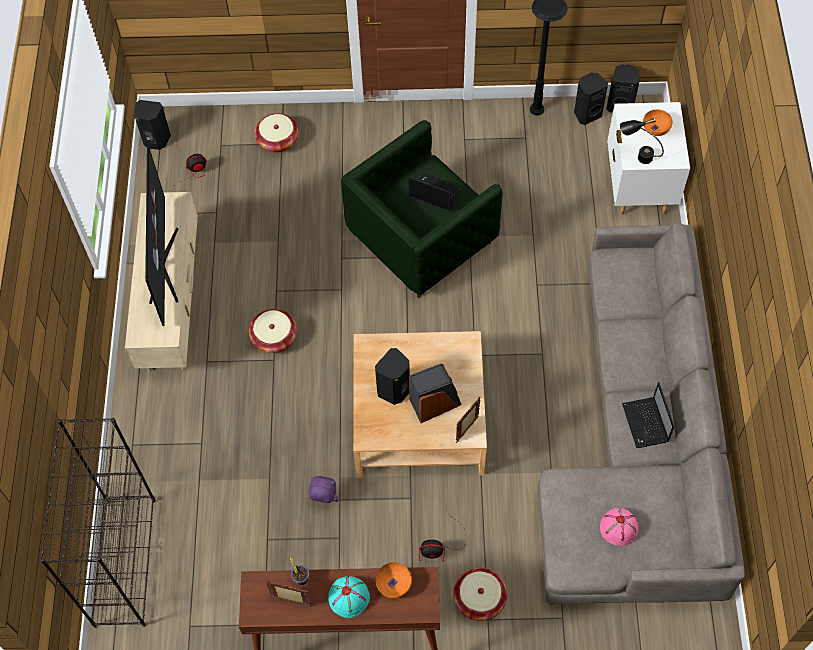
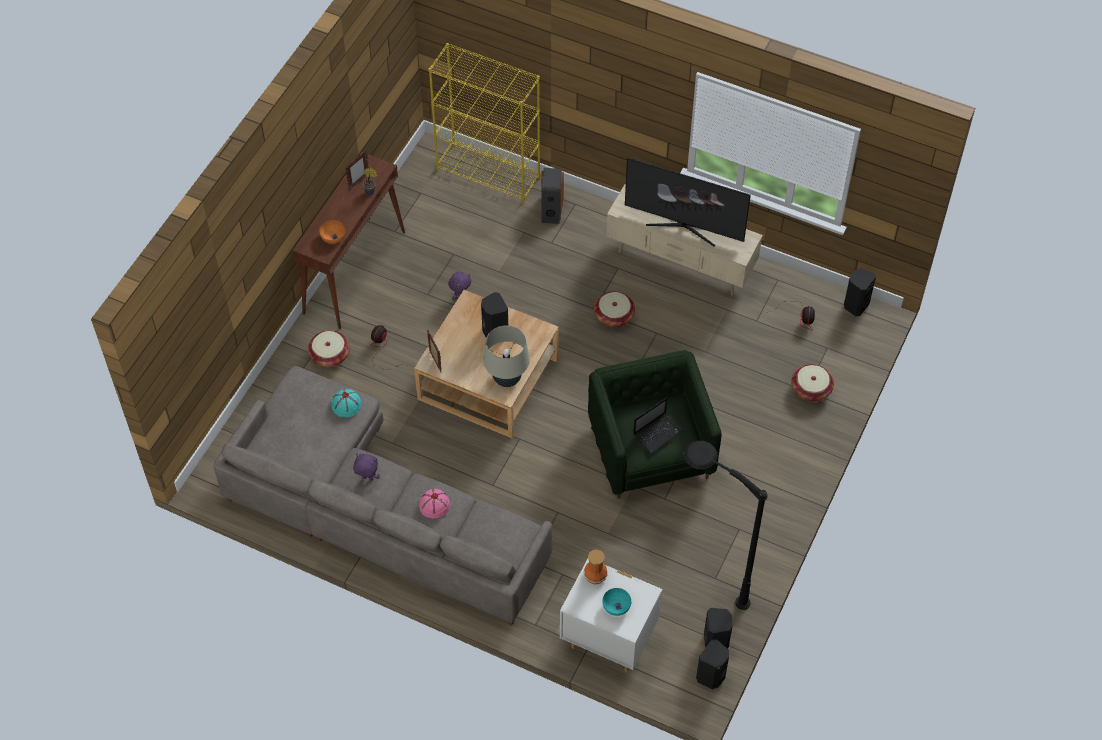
camera: 115 degrees right, 5 degrees down
black bookcase [40,418,156,628] -> yellow bookcase [429,43,540,204]
turquoise hat [328,576,370,618] -> turquoise hat moved to [331,389,361,417]
speaker [409,364,462,423] -> speaker moved to [541,168,564,224]
pink hat [600,508,638,546] -> pink hat moved to [419,489,450,518]
black table lamp [620,118,664,164] -> vase [583,550,608,584]
laptop [622,382,674,448] -> purple plush toy [353,454,380,481]
orange bowl [643,110,673,136] -> turquoise bowl [602,588,631,616]
none -> beige table lamp [483,325,530,387]

